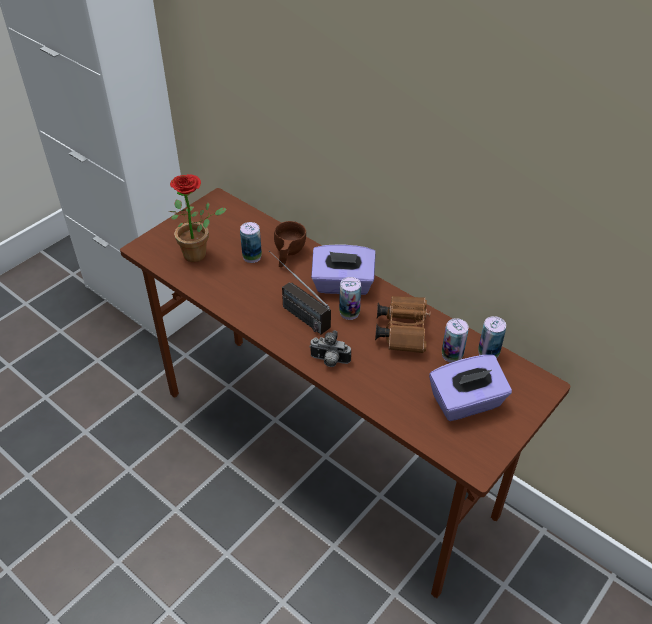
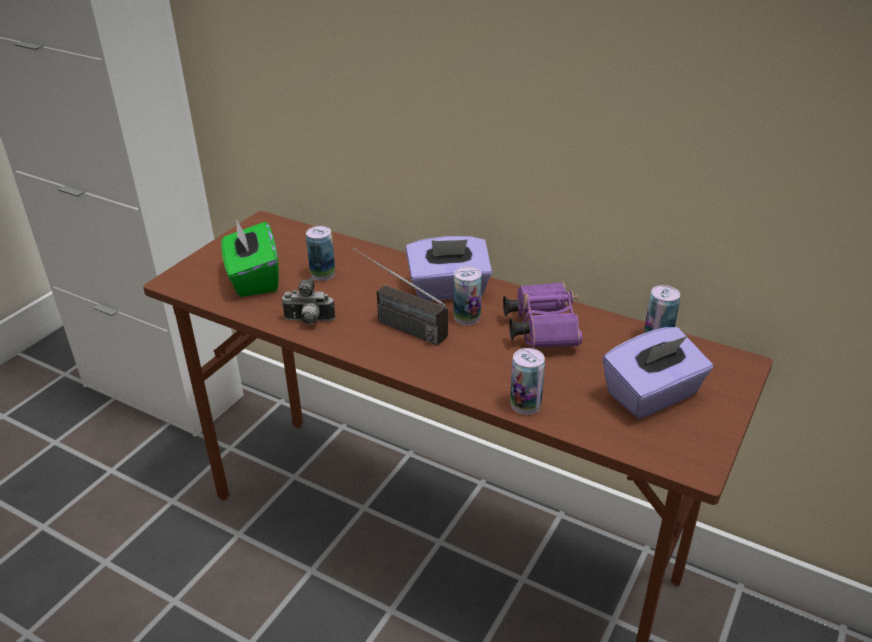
camera: 10 degrees left, 10 degrees down
potted plant [168,174,227,262] -> green tissue box [221,219,279,297]
brown cup [274,221,306,267] -> none
camera [309,330,351,367] -> camera moved to [281,278,335,325]
brown binoculars [375,296,430,353] -> purple binoculars [503,282,582,348]
can [442,318,469,363] -> can moved to [510,348,545,415]

